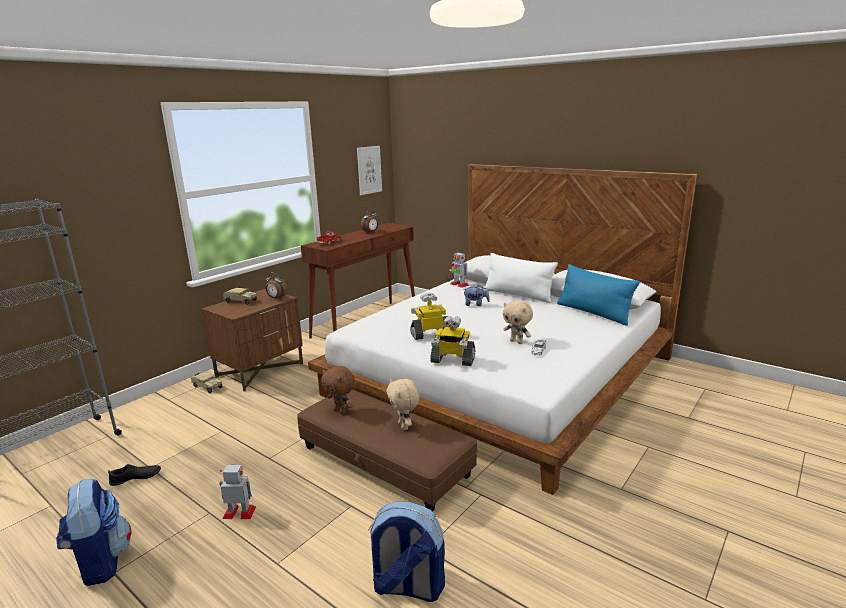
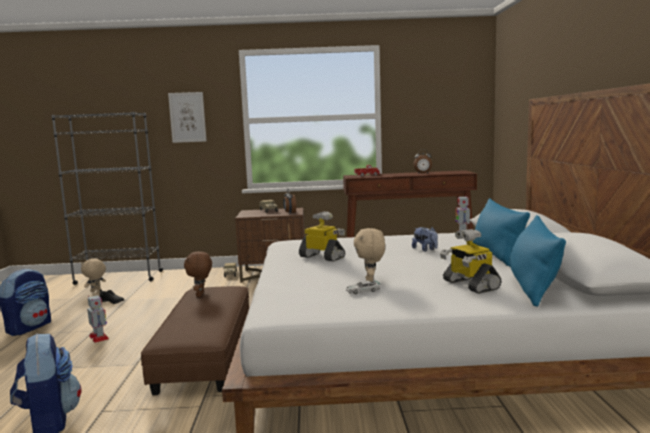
camera: 50 degrees right, 10 degrees down
picture [357,146,382,195] -> picture moved to [168,92,207,143]
beige plush toy [386,379,419,430] -> beige plush toy moved to [81,258,106,292]
toy robot [430,316,475,366] -> toy robot moved to [440,229,501,294]
white pillow [484,253,558,303] -> blue pillow [473,198,530,266]

